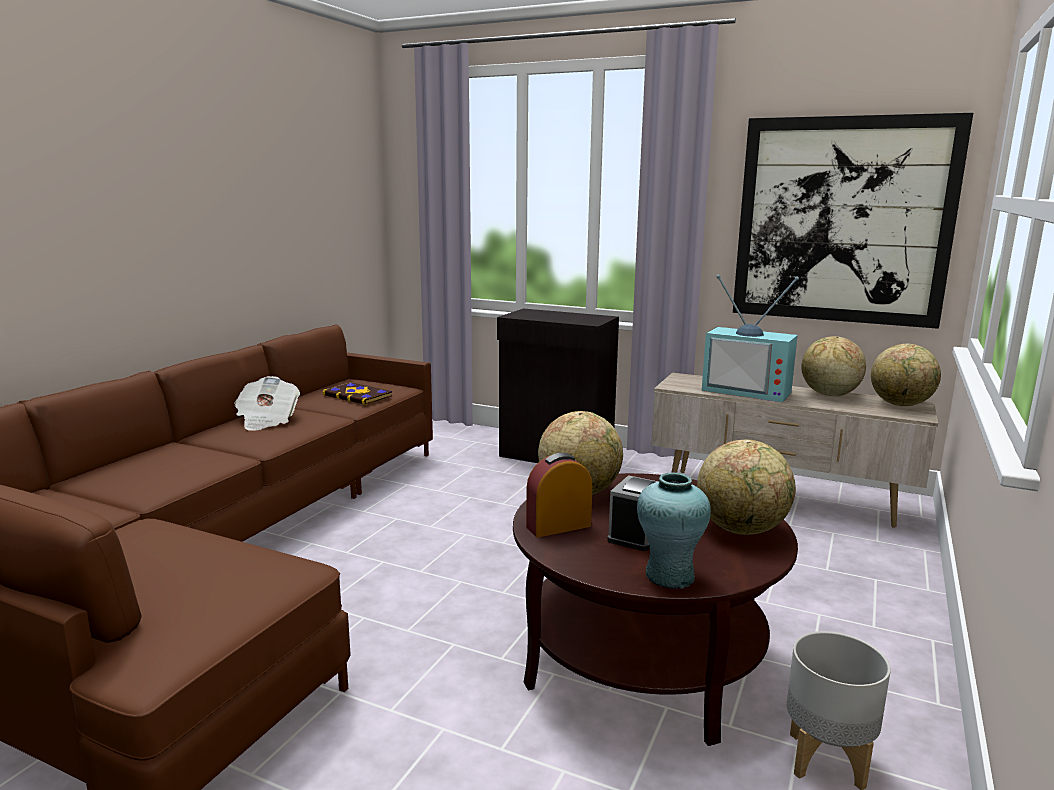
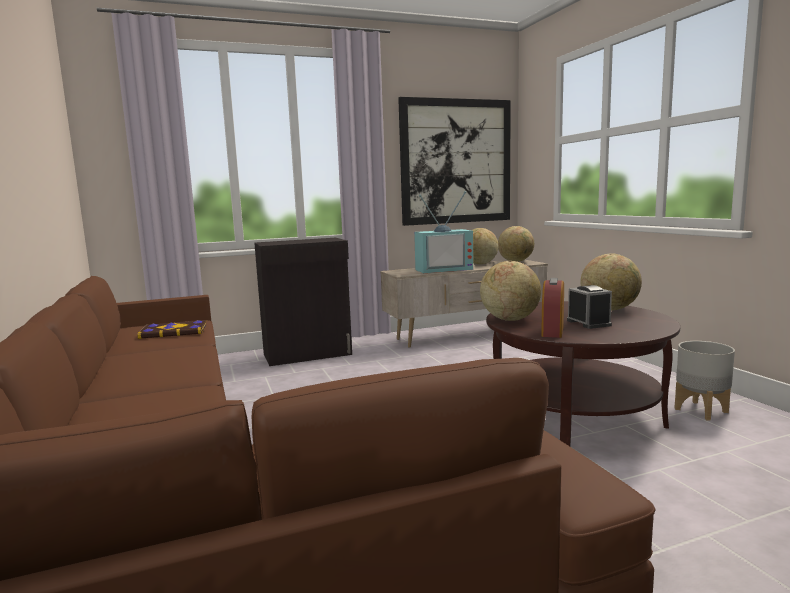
camera: 45 degrees left, 5 degrees down
newspaper [234,376,300,431] -> none
turquoise vase [637,472,711,589] -> none

